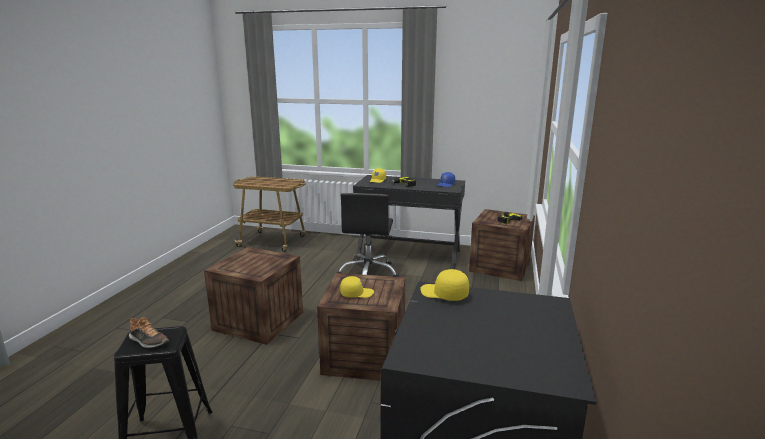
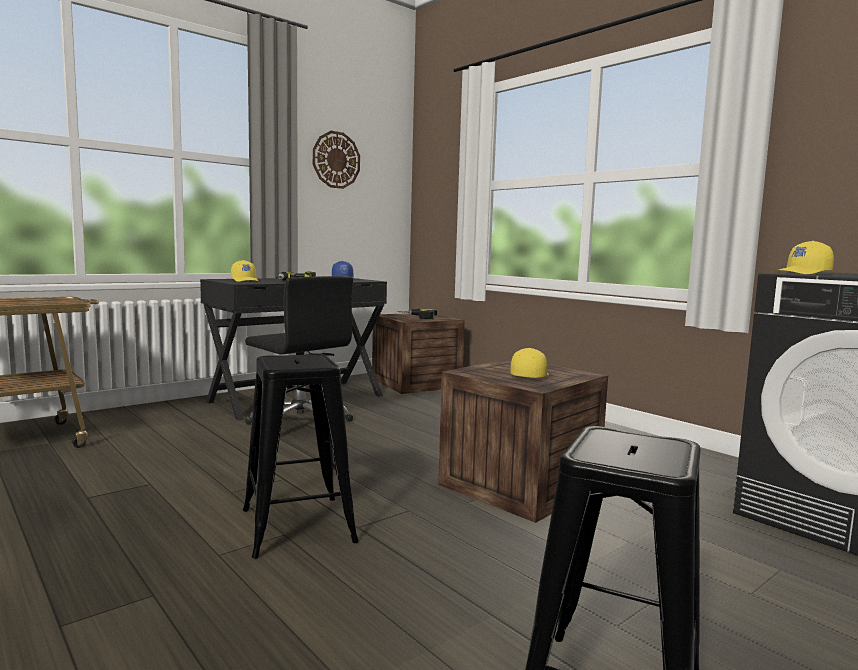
camera: 55 degrees left, 10 degrees down
shoe [129,317,169,348] -> none
crate [204,247,303,345] -> black stool [243,354,359,559]
none -> wall clock [313,131,360,189]

